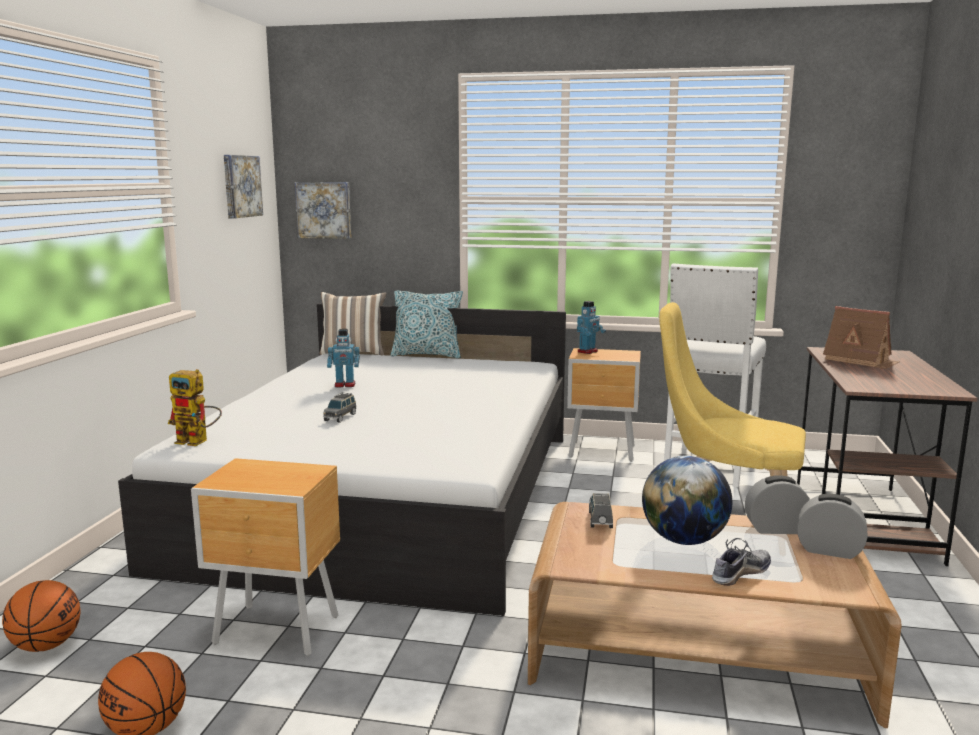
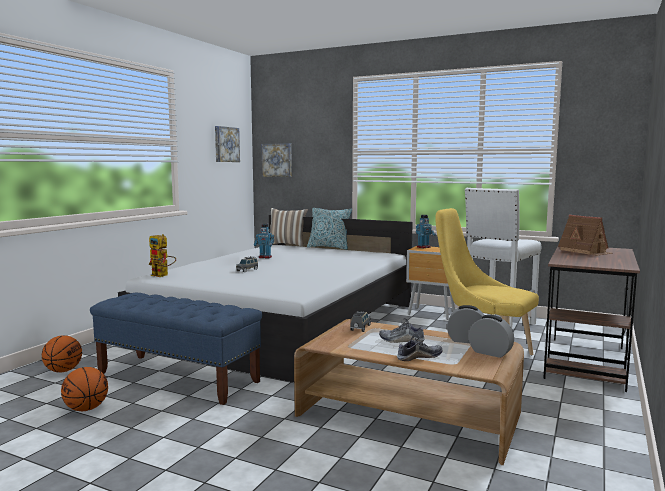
camera: 15 degrees right, 5 degrees down
brown nightstand [191,458,340,656] -> blue bench [90,293,262,405]
globe [642,456,732,545] -> shoe [379,318,425,343]

